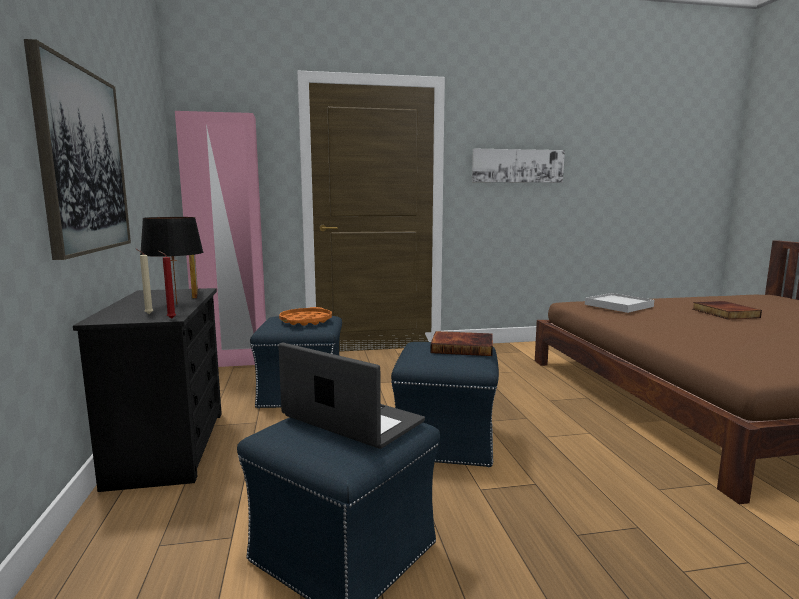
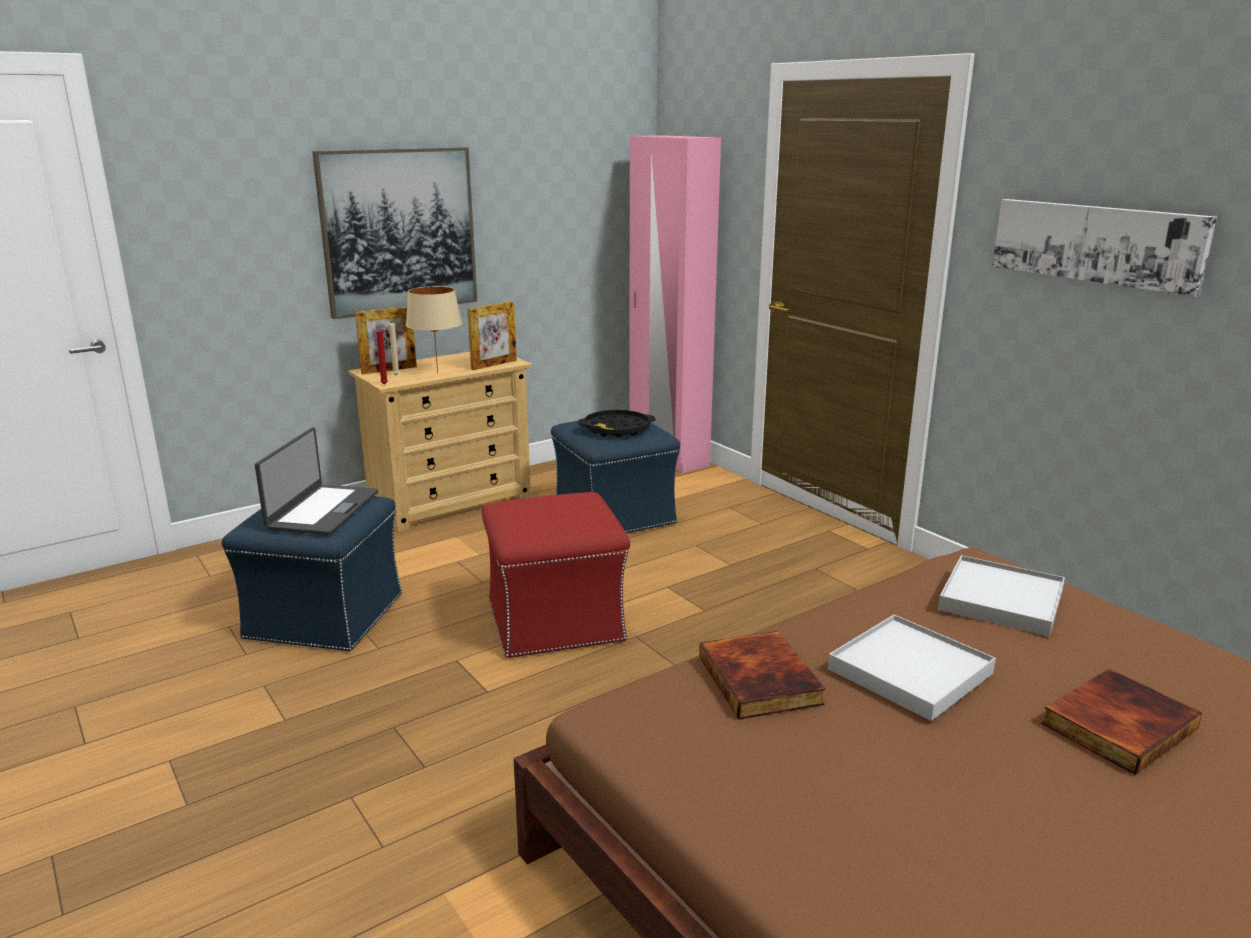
camera: 65 degrees right, 10 degrees up
black dresser [73,288,222,492] -> beige dresser [348,352,532,532]
black table lamp [140,217,204,305] -> beige table lamp [406,286,462,373]
orange tray [279,307,332,326] -> black tray [578,410,655,437]
blue ottoman [391,342,499,467] -> red ottoman [482,492,630,658]
book [431,331,493,356] -> book moved to [699,631,825,719]
none -> picture frame [355,307,417,374]
none -> white tray [828,615,996,721]

